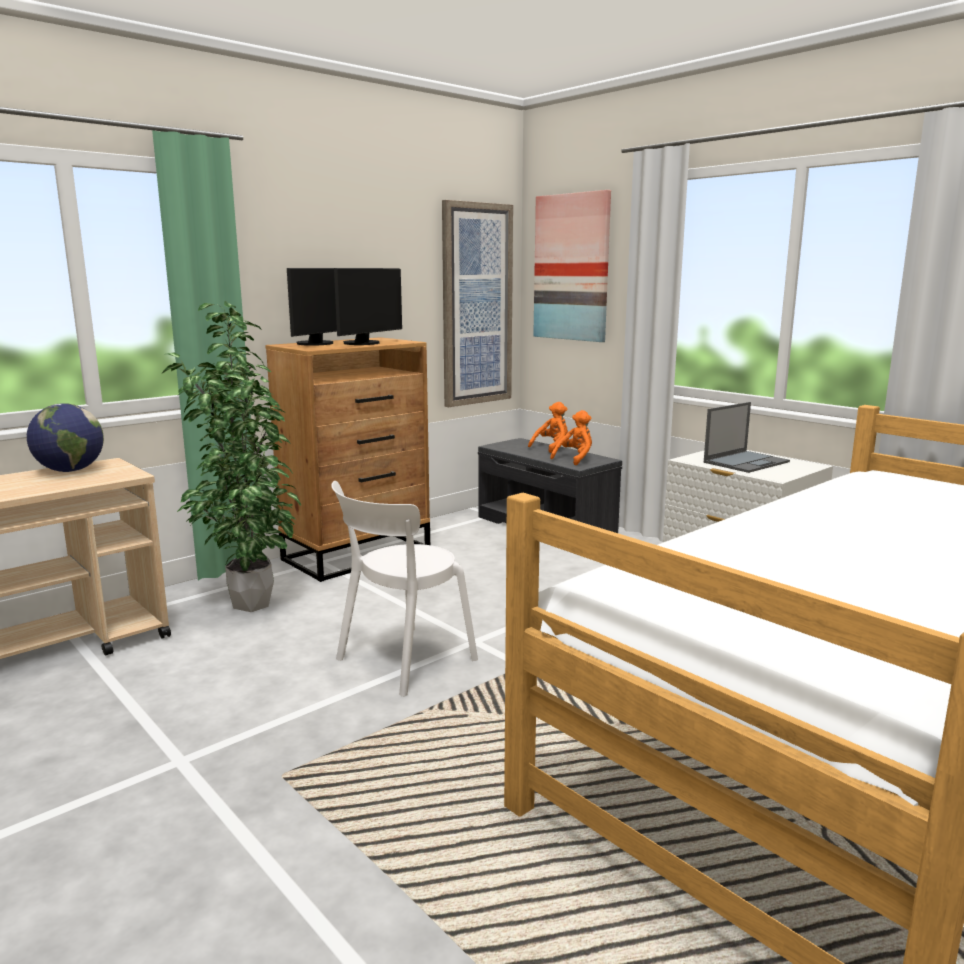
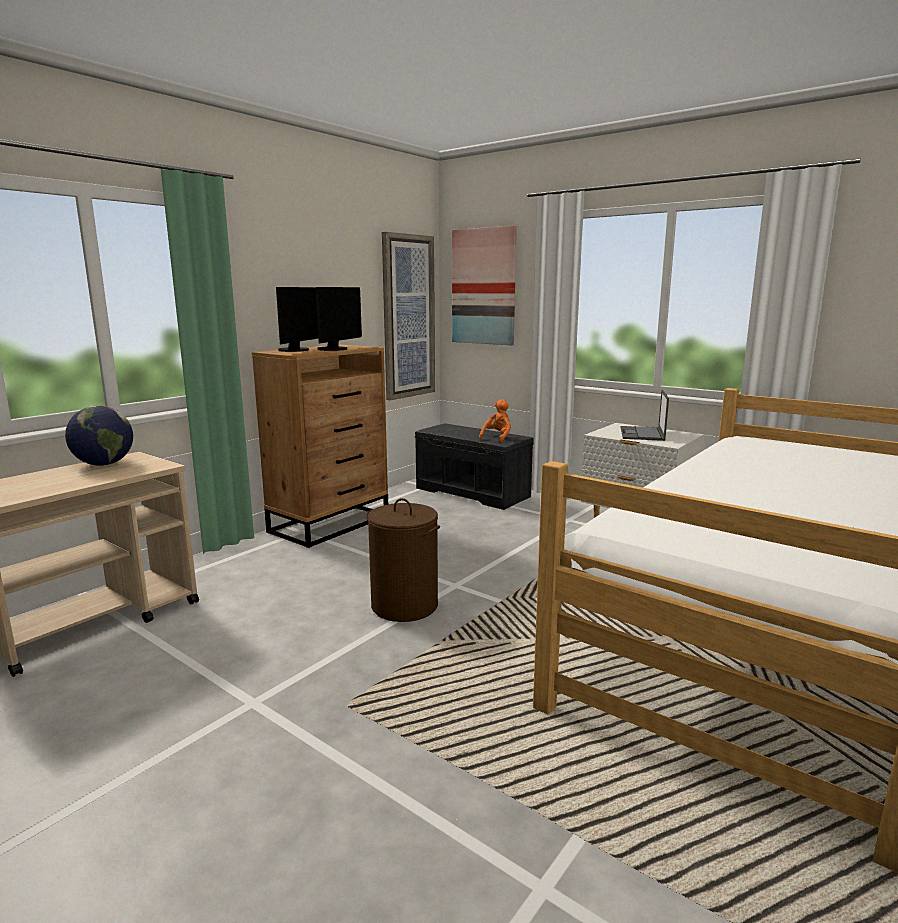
camera: 10 degrees left, 0 degrees up
potted plant [161,301,301,612] -> none
white chair [331,481,478,697] -> brown laundry basket [366,498,440,622]
orange plush toy [528,402,568,453] -> none
laptop [704,402,790,473] -> laptop turned 150 degrees clockwise [621,390,669,441]

